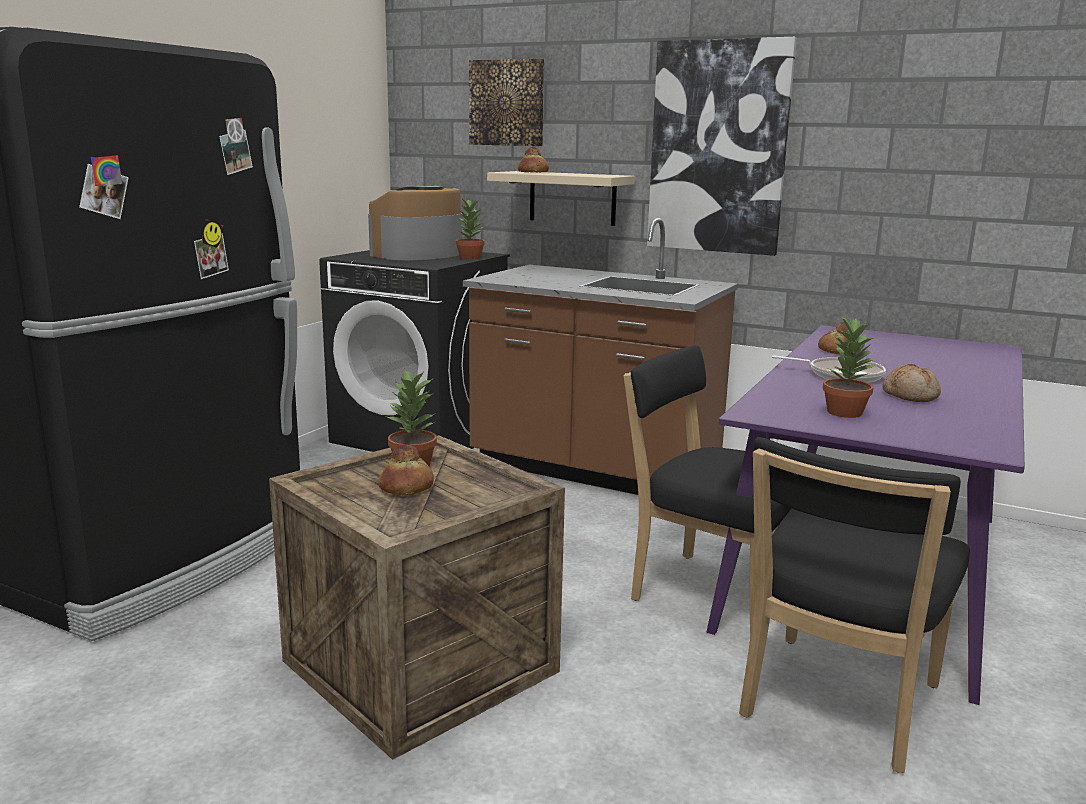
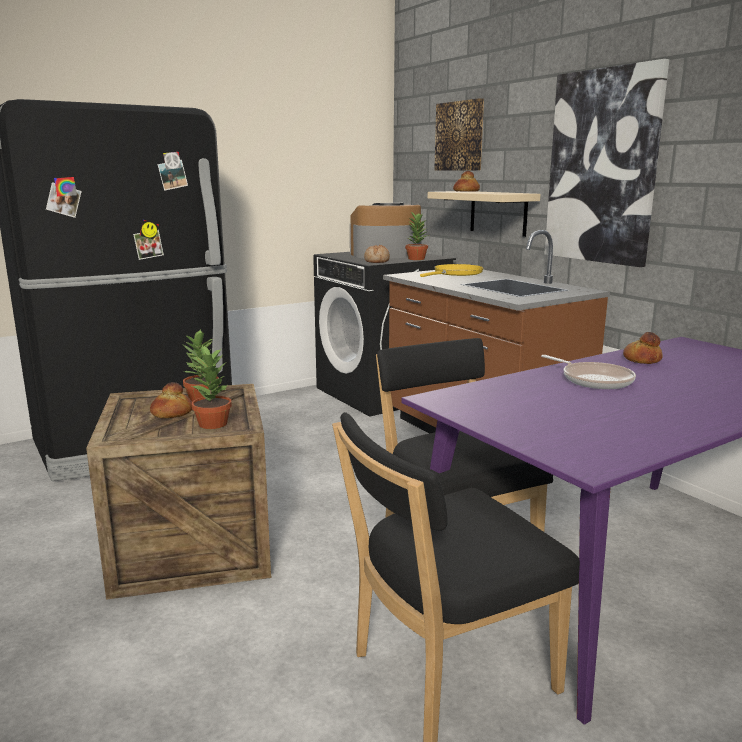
camera: 30 degrees right, 0 degrees up
potted plant [823,316,877,418] -> potted plant moved to [190,345,232,429]
bread [883,364,941,402] -> bread moved to [364,245,390,263]
none -> yellow frying pan [420,264,483,277]

